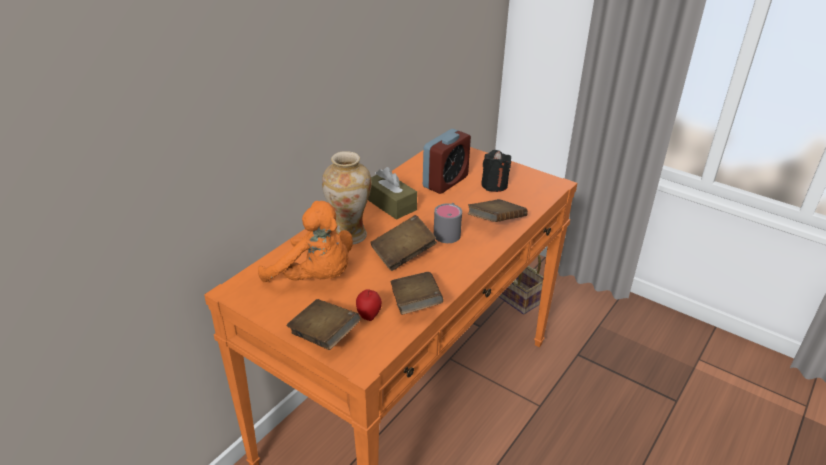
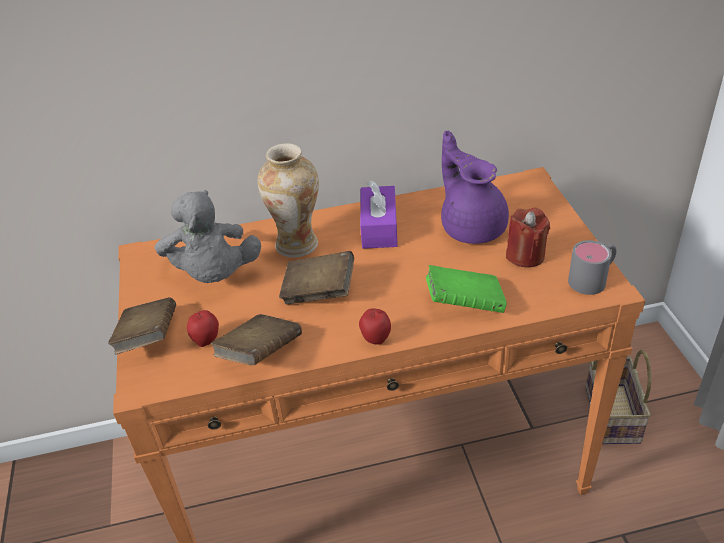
camera: 45 degrees right, 5 degrees up
orange plush toy [258,201,353,282] -> grey plush toy [155,190,261,283]
brown tissue box [368,167,417,220] -> purple tissue box [360,181,398,249]
alarm clock [423,129,471,194] -> purple teapot [441,131,509,244]
grey mug [434,203,462,243] -> grey mug moved to [568,240,617,295]
brown book [468,199,528,222] -> green book [426,265,507,313]
black candle [481,150,511,192] -> red candle [506,207,550,268]
none -> apple [359,308,391,345]

